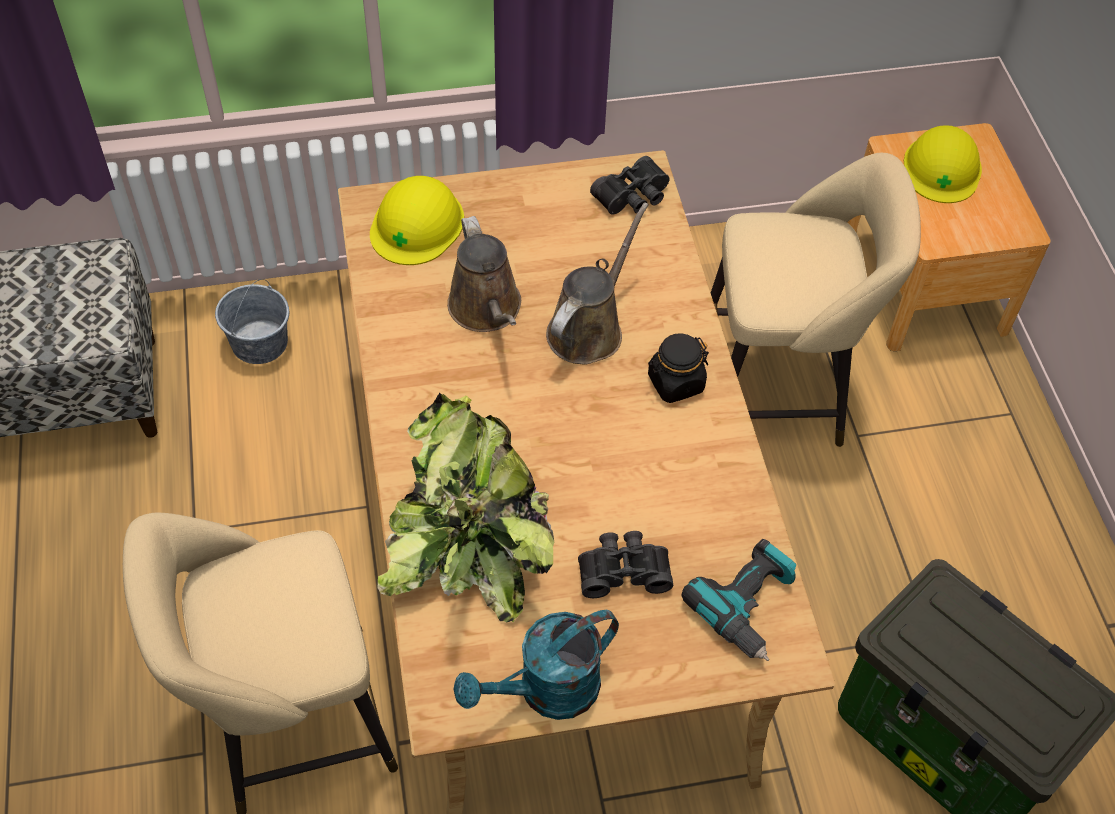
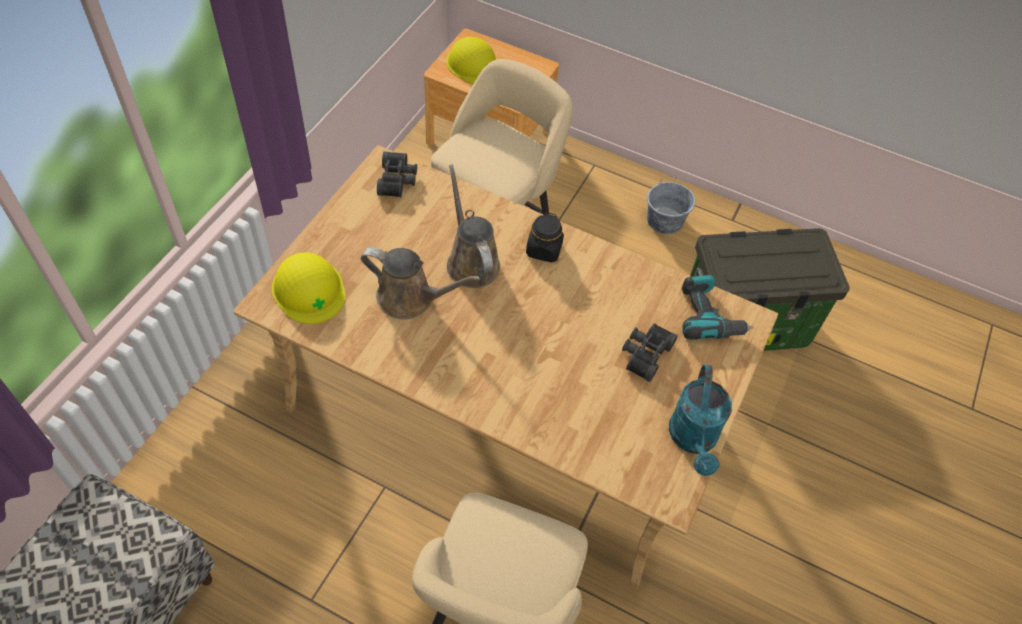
camera: 55 degrees left, 0 degrees up
grey bucket [215,279,289,364] -> grey bucket moved to [647,176,696,234]
potted plant [377,393,554,622] -> none

